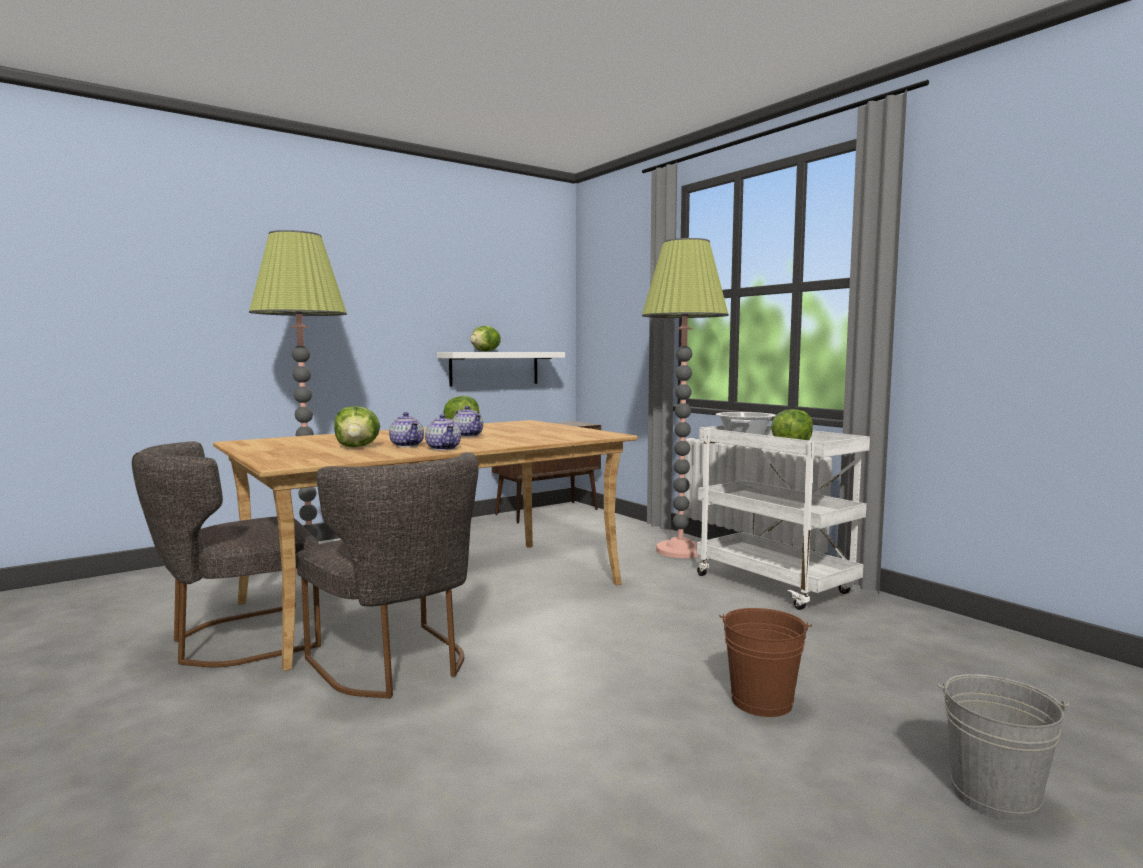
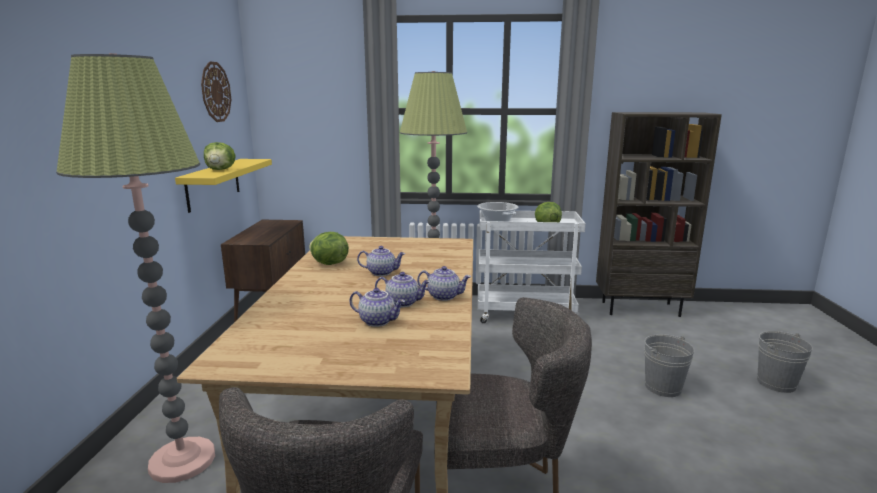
camera: 50 degrees left, 10 degrees up
lettuce [334,406,380,447] -> teapot [349,288,405,327]
white shelf [437,352,565,387] -> yellow shelf [175,159,272,213]
brown bucket [719,608,812,717] -> grey bucket [644,334,694,397]
none -> wall clock [201,61,231,122]
none -> brown bookcase [596,112,722,317]

